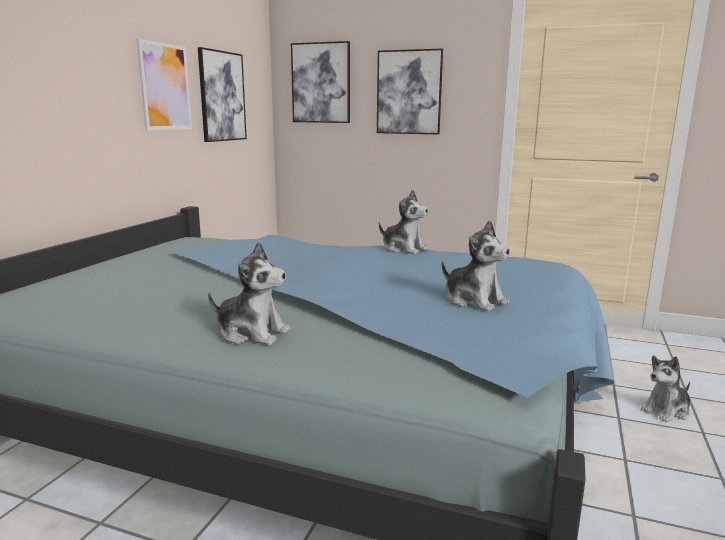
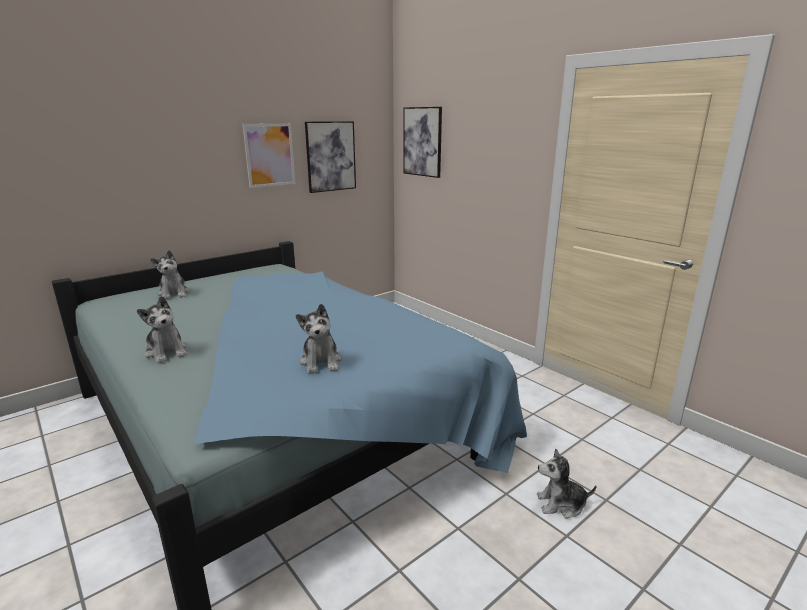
camera: 30 degrees right, 5 degrees up
picture [377,48,443,134] -> none
plush toy [379,190,429,254] -> plush toy moved to [150,250,189,299]

